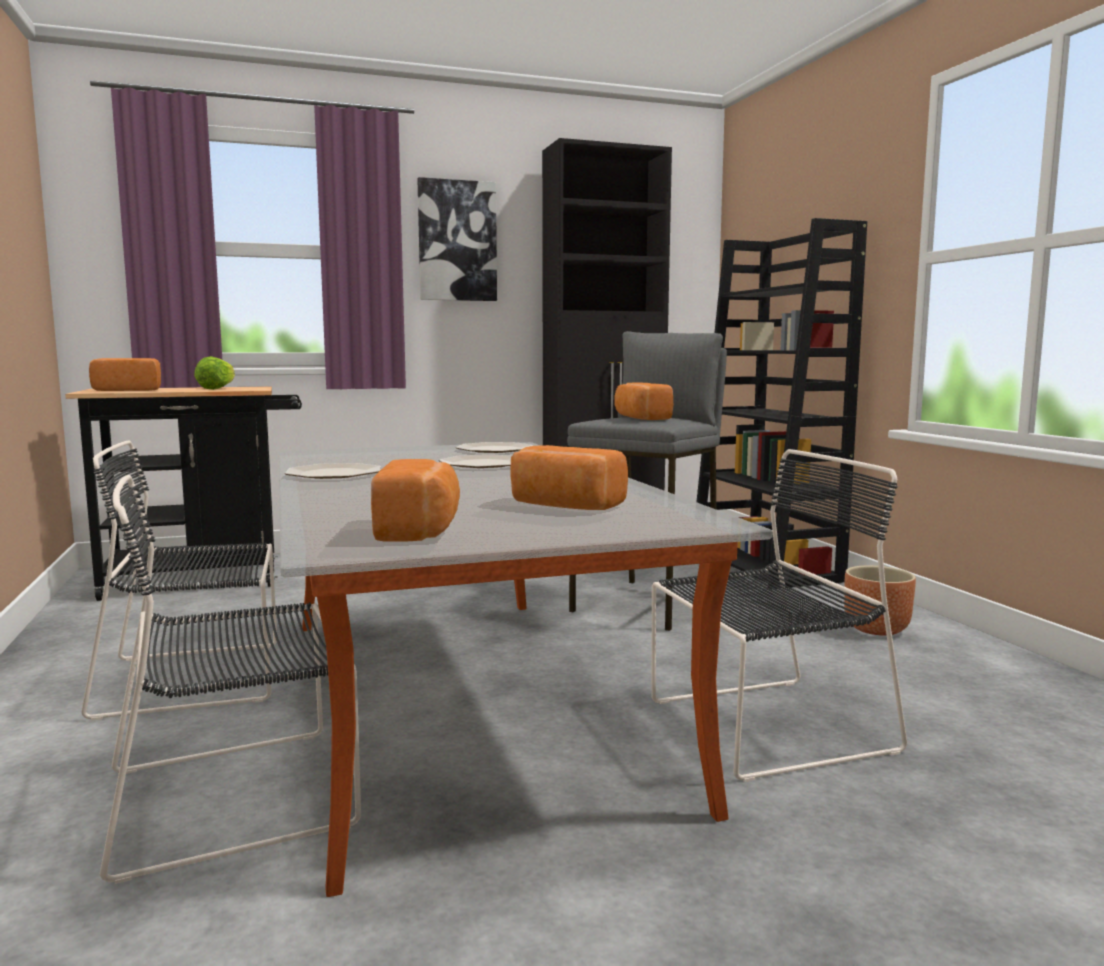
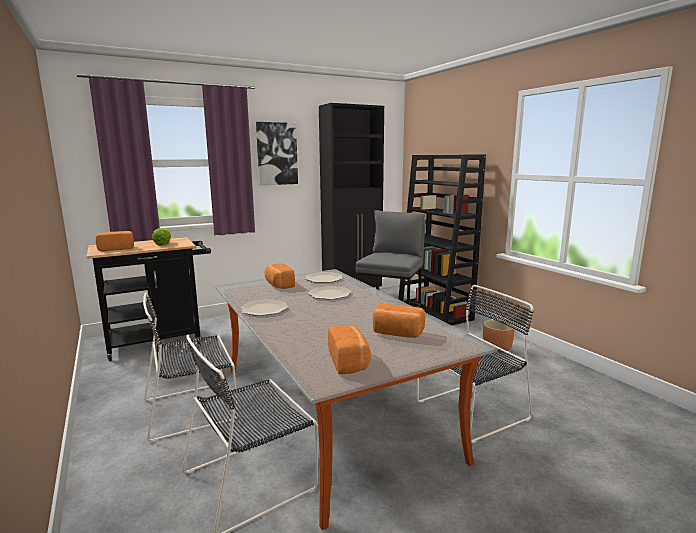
camera: 10 degrees left, 5 degrees up
bread [615,382,673,420] -> bread moved to [265,263,295,289]

